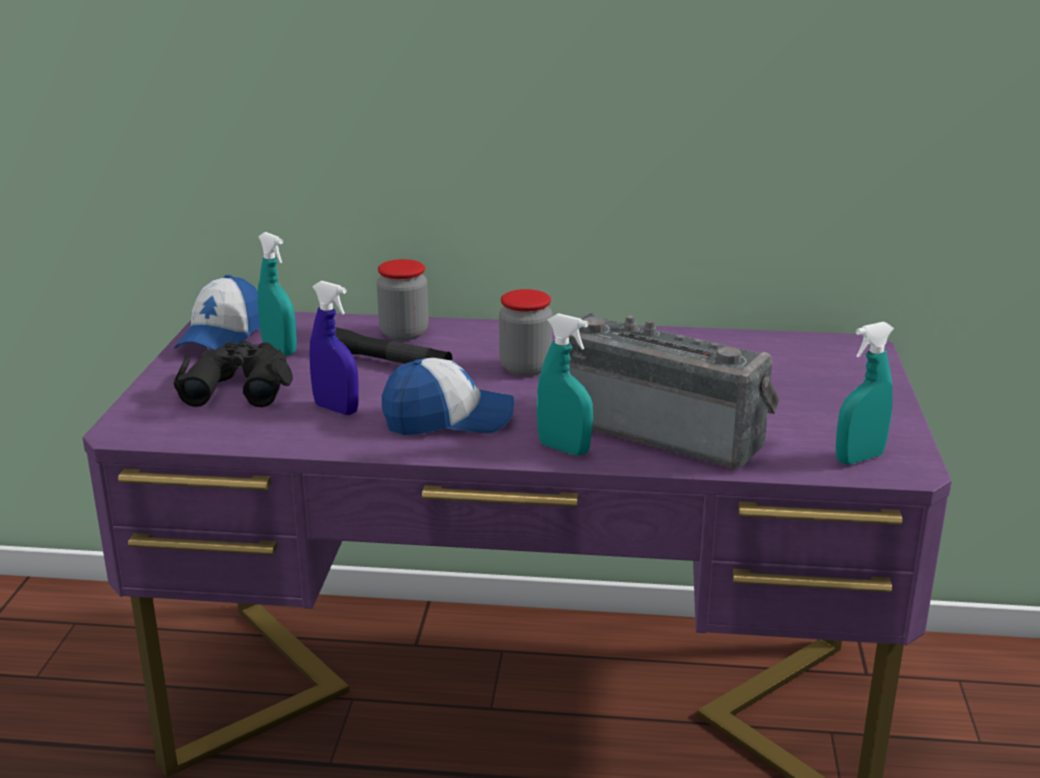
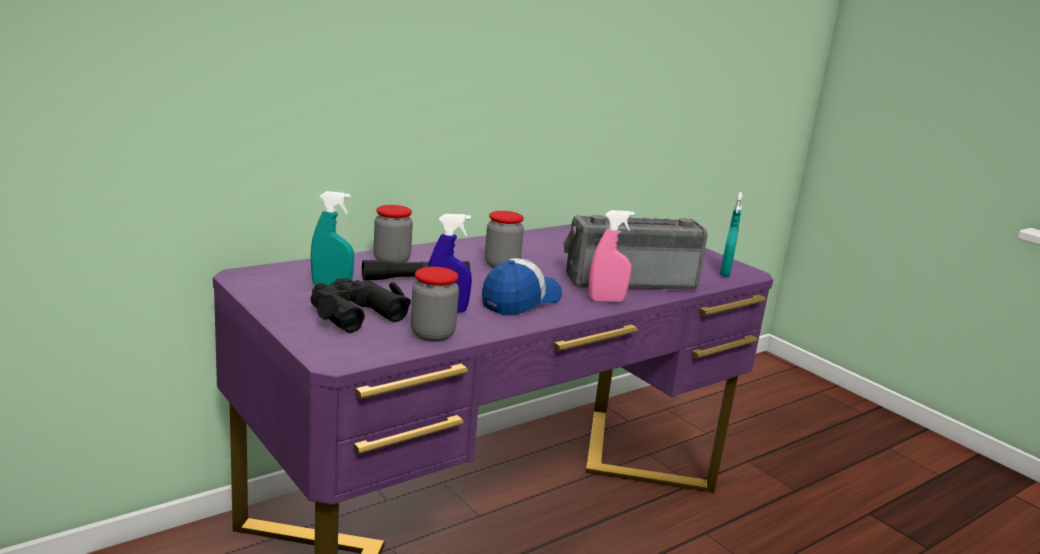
camera: 45 degrees left, 5 degrees down
cap [174,275,260,350] -> none
turquoise spray bottle [536,313,593,455] -> pink spray bottle [588,210,635,302]
none -> jar [411,267,459,342]

